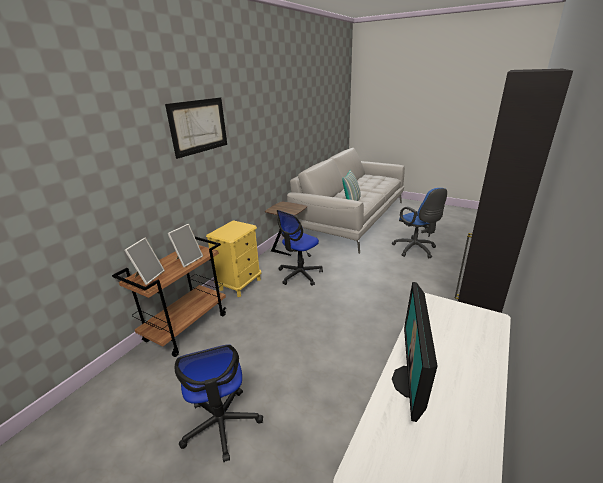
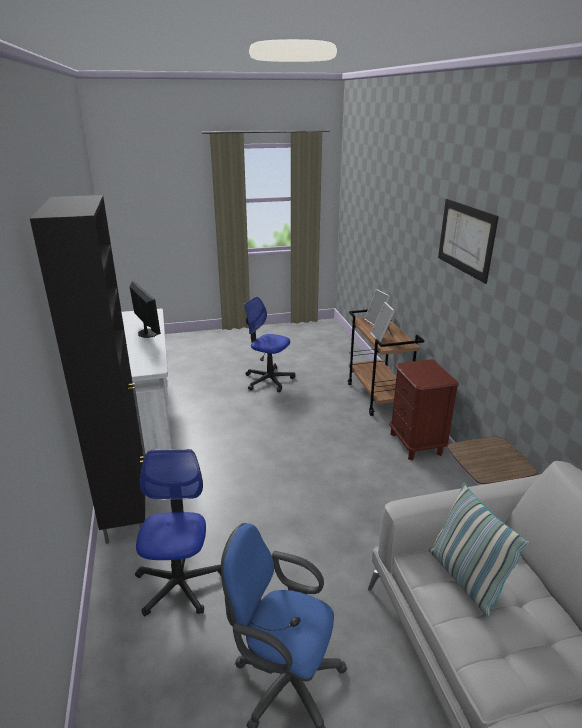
camera: 135 degrees right, 0 degrees up
yellow nightstand [206,220,261,297] -> brown nightstand [389,359,459,461]
office chair [277,210,323,286] -> office chair moved to [135,449,221,617]

